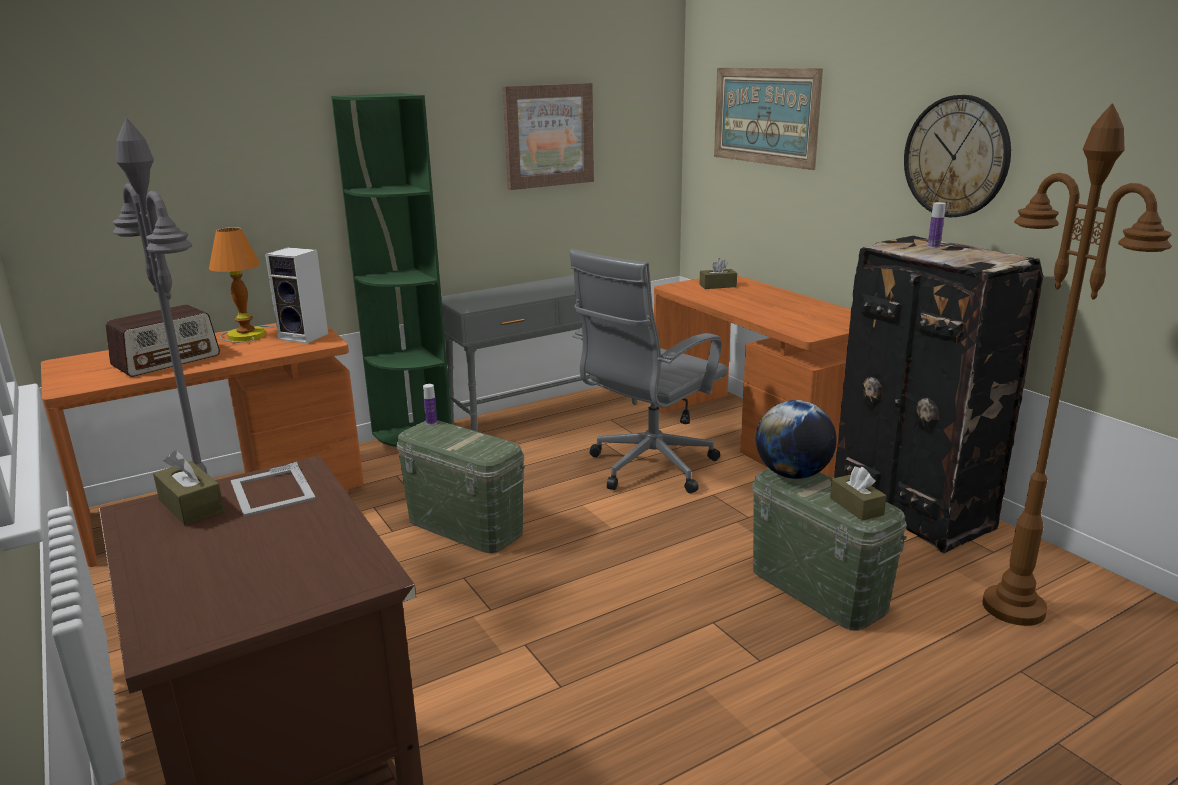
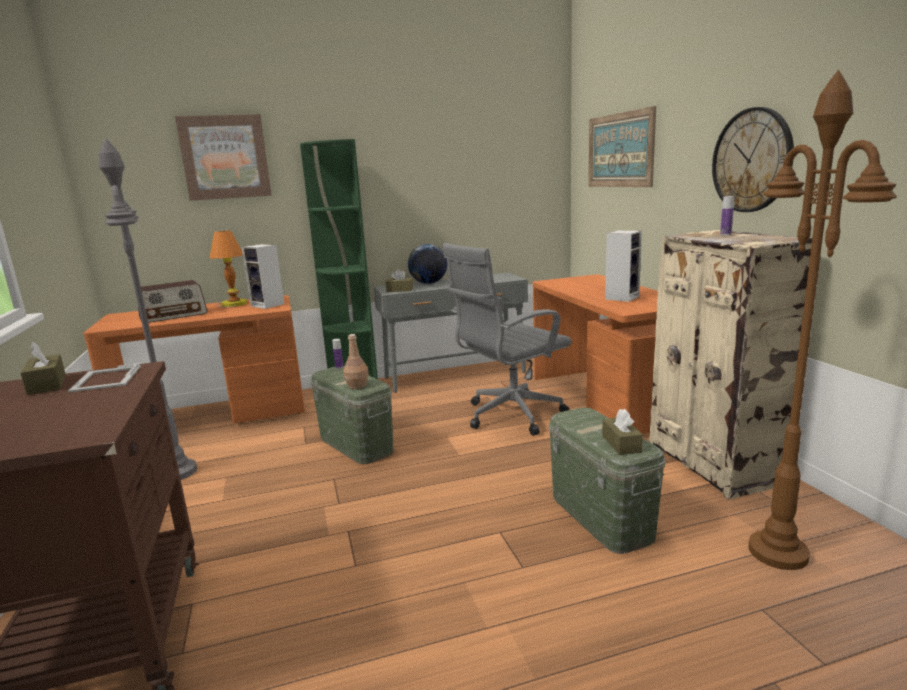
camera: 15 degrees right, 5 degrees down
picture [502,83,594,190] -> picture moved to [175,114,272,201]
brown tissue box [700,258,737,289] -> brown tissue box moved to [386,269,413,292]
globe [756,400,837,479] -> globe moved to [408,244,447,284]
black cabinet [834,236,1043,553] -> beige cabinet [649,230,821,500]
none -> brown bottle [343,334,369,389]
none -> speaker [605,230,642,302]

